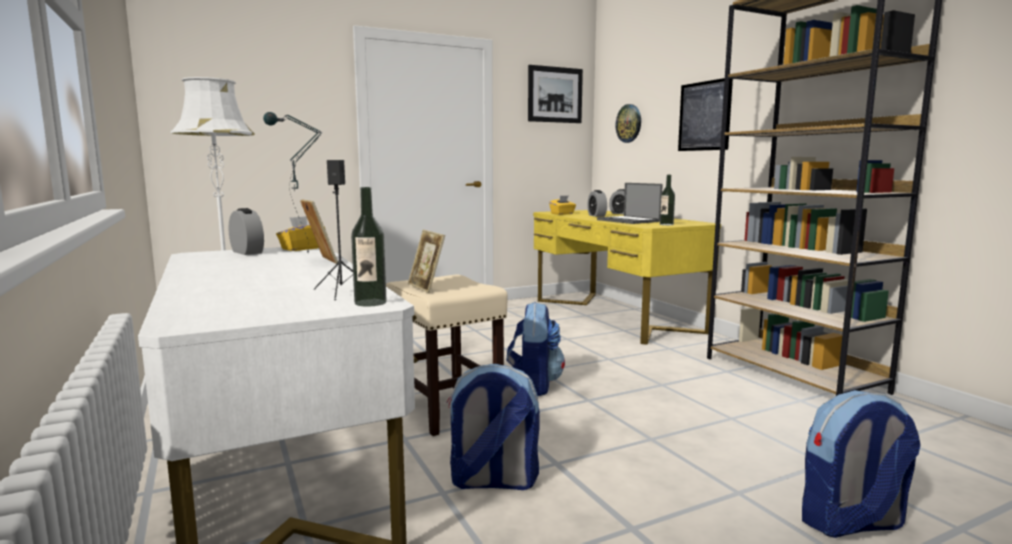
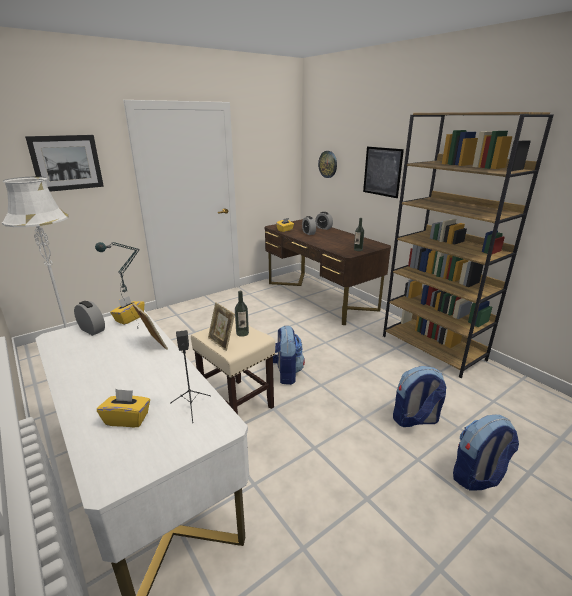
camera: 10 degrees left, 15 degrees up
bottle [351,187,387,307] -> bottle moved to [235,291,249,337]
backpack [446,364,540,490] -> backpack moved to [393,366,446,427]
picture [528,65,583,123] -> picture moved to [25,135,104,192]
yellow desk [533,210,721,345] -> brown desk [264,219,391,325]
laptop [597,183,663,224] -> none
none -> yellow tissue box [97,389,150,427]

